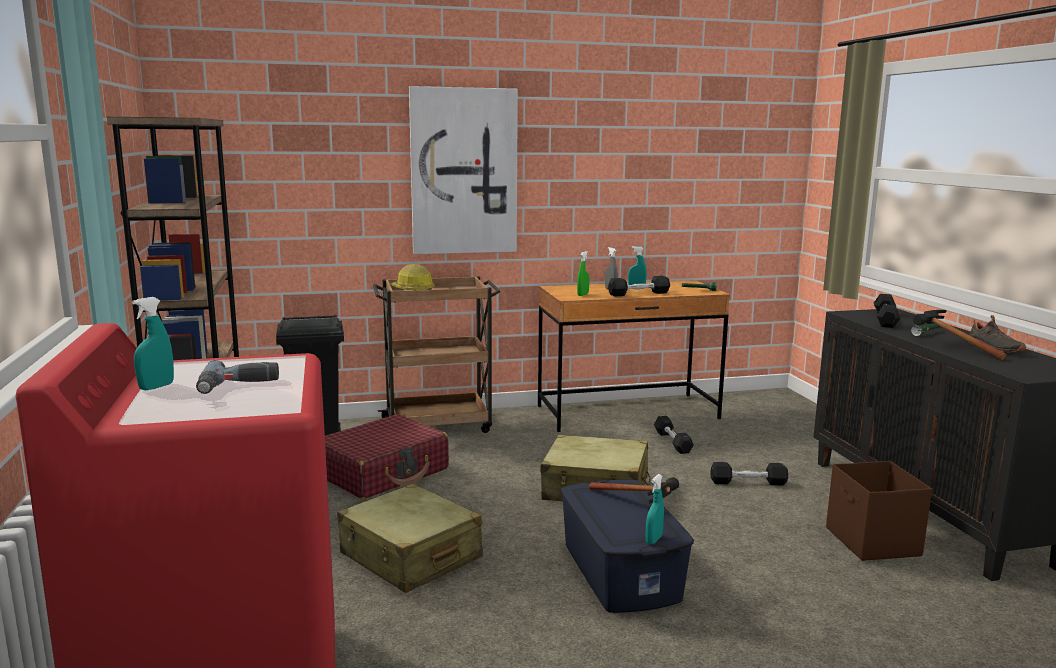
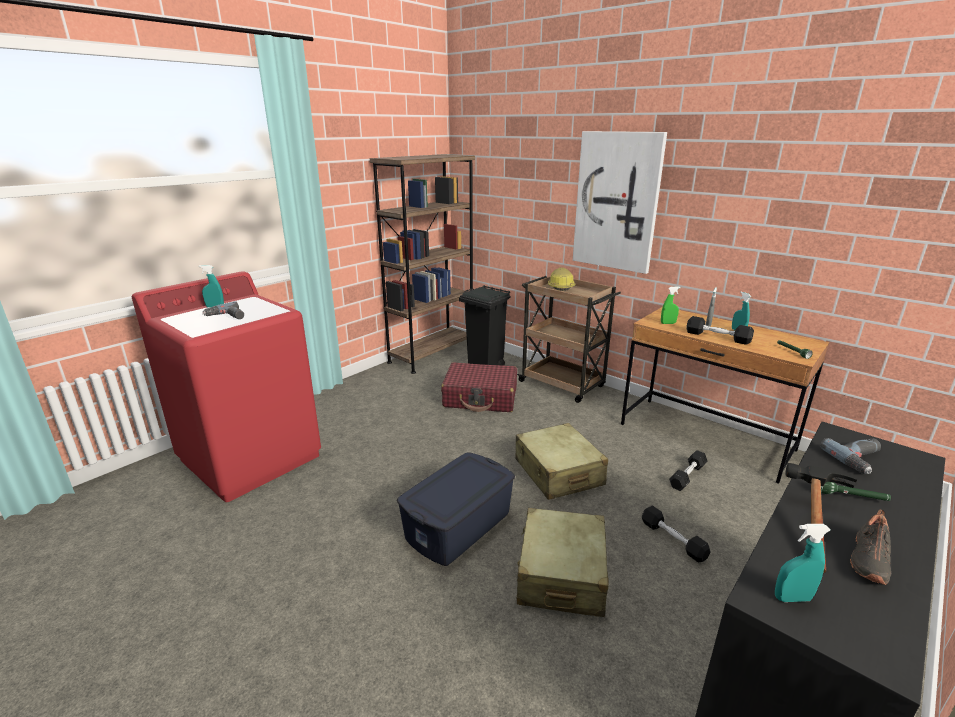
camera: 55 degrees right, 10 degrees up
beige suitcase [337,483,483,593] -> beige suitcase moved to [517,508,609,617]
hammer [589,477,679,503] -> none
turquoise spray bottle [646,474,664,544] -> turquoise spray bottle moved to [775,524,831,602]
brown storage box [826,461,932,561] -> none
black dumbbell [874,294,900,328] -> power drill [820,438,881,474]

